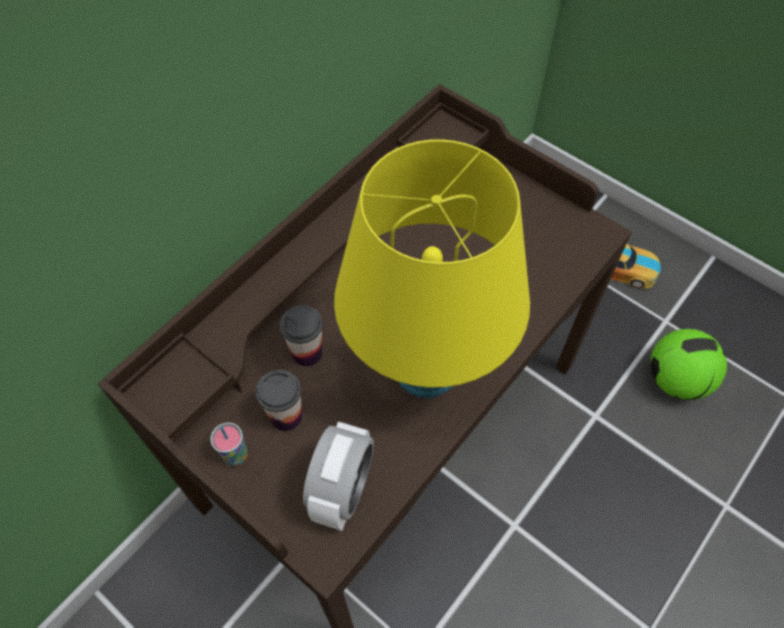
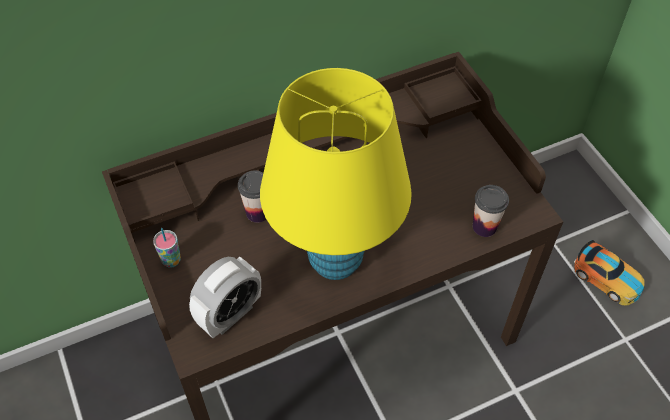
camera: 25 degrees right, 5 degrees down
cup [256,370,302,431] -> cup moved to [473,185,509,237]
football [650,329,727,400] -> none

